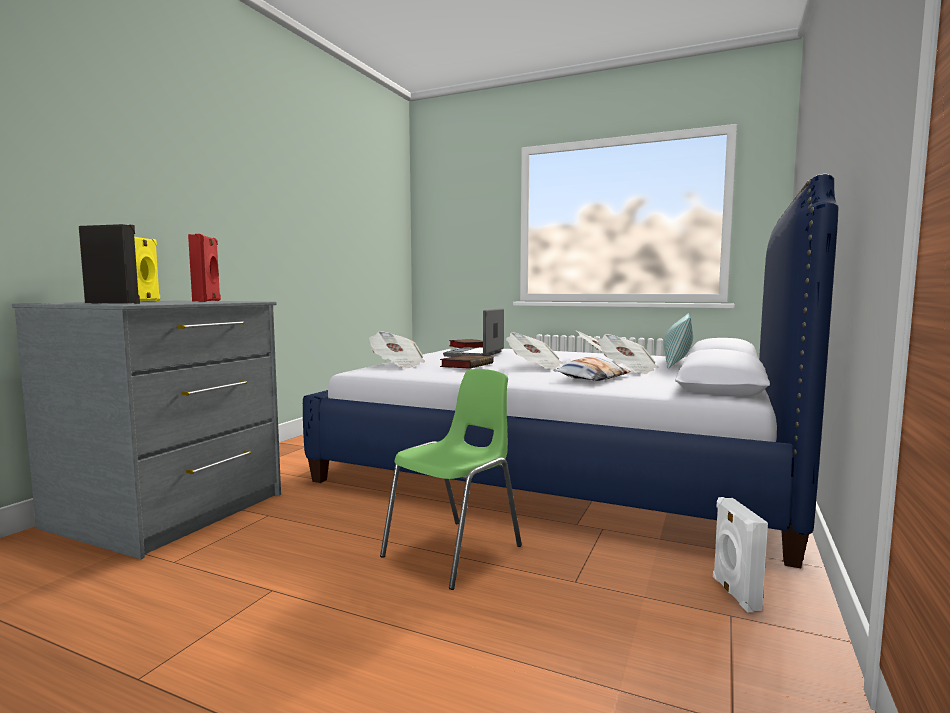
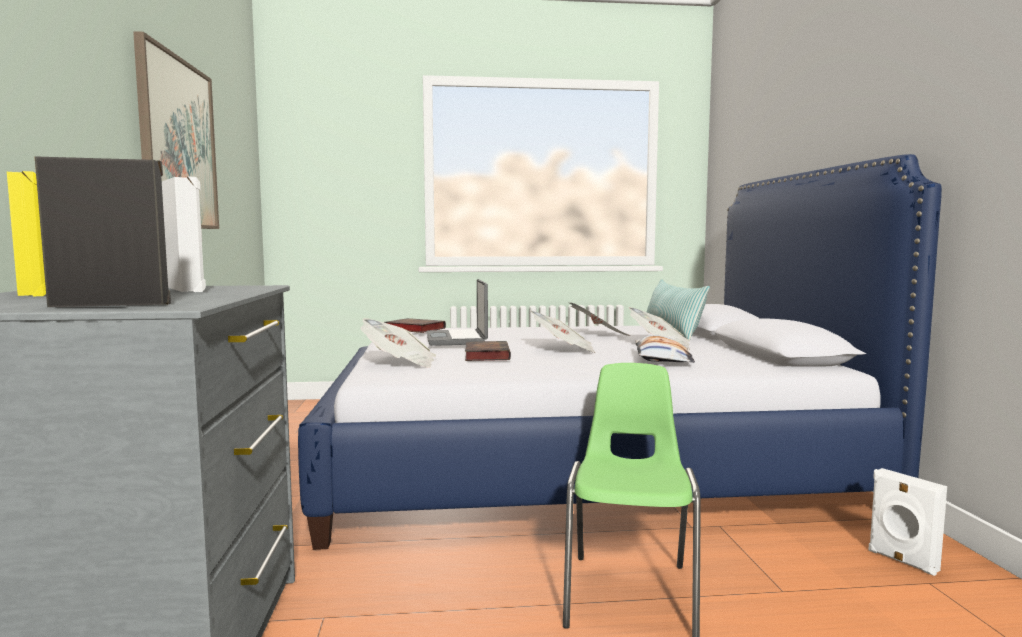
camera: 30 degrees left, 0 degrees up
red speaker [188,234,221,302] -> white speaker [162,177,206,292]
none -> picture [133,31,219,229]

